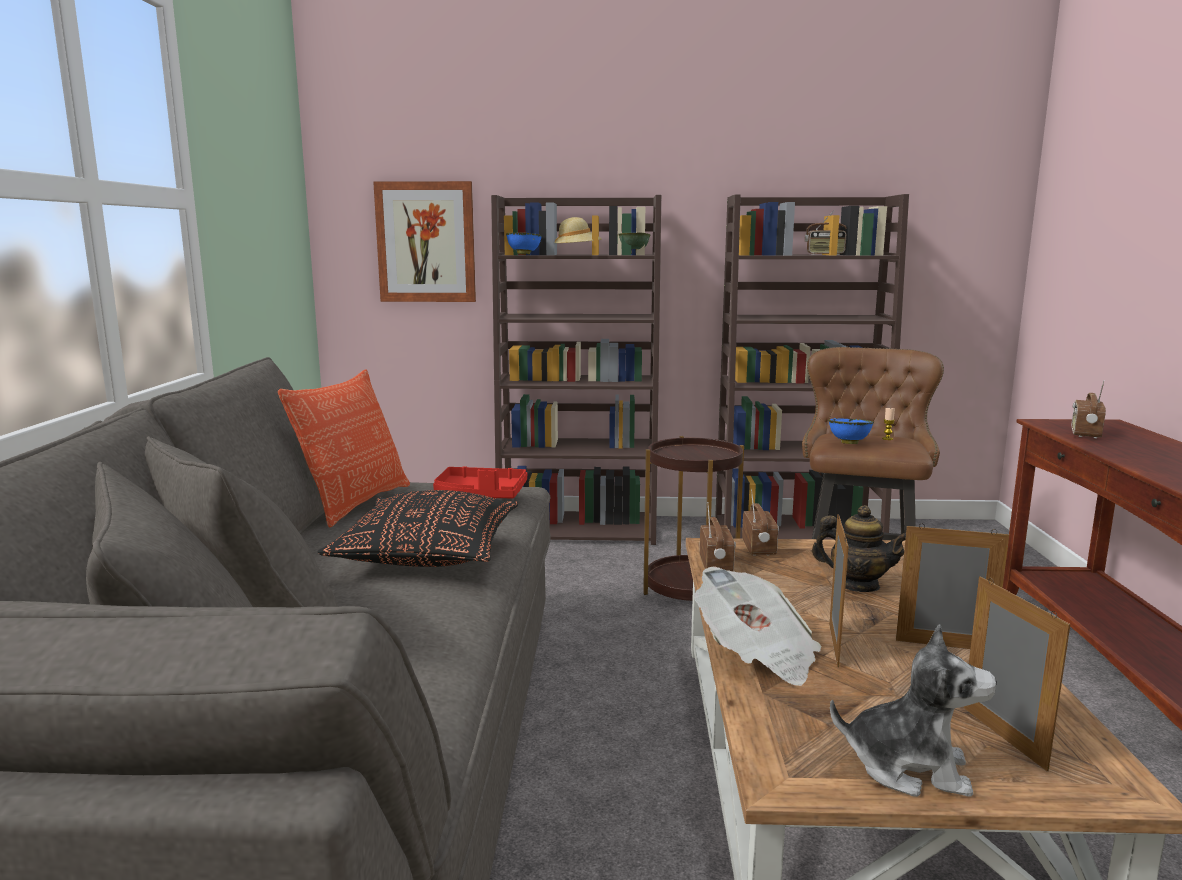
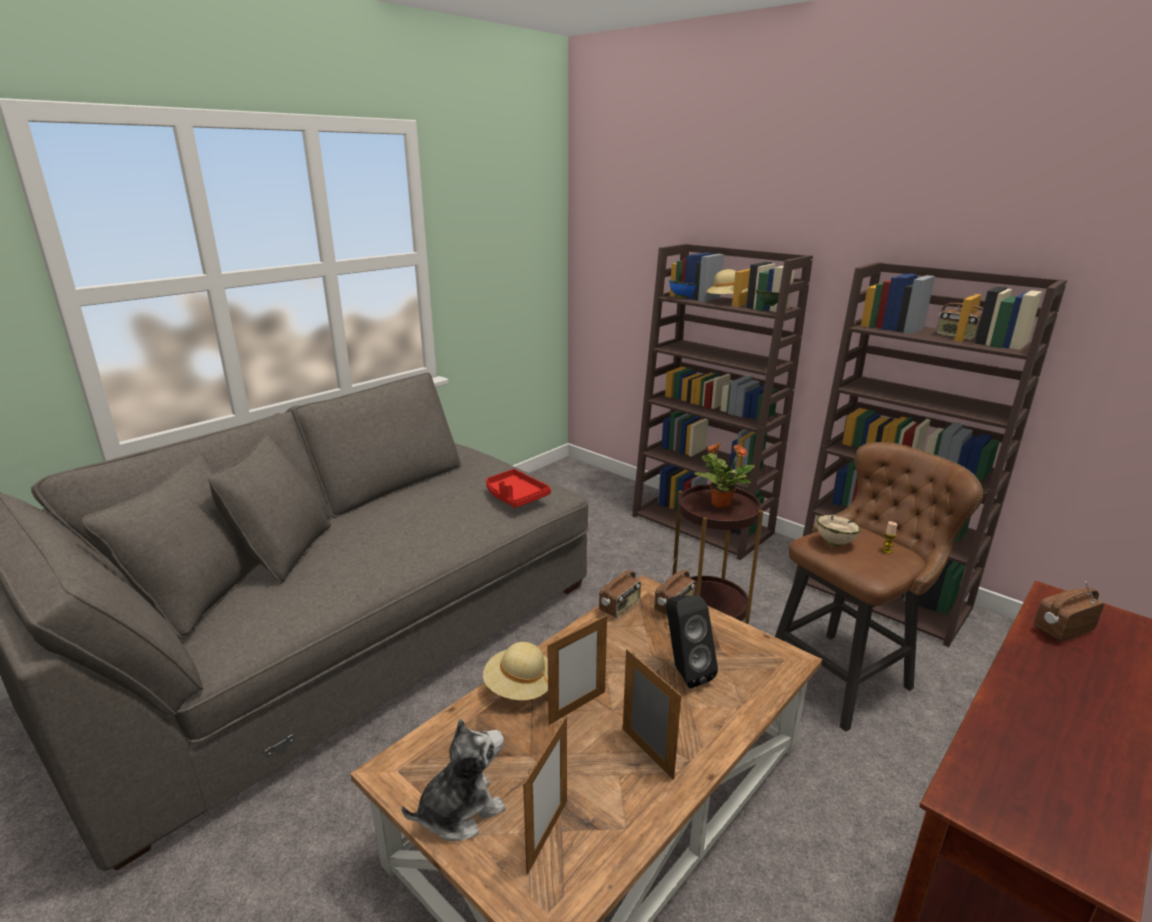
camera: 40 degrees right, 10 degrees up
orange pillow [278,369,410,528] -> none
black pillow [318,490,518,567] -> none
picture [373,181,476,302] -> none
newspaper [694,567,822,686] -> beige hat [483,642,548,700]
teapot [812,505,906,592] -> black speaker [666,595,718,688]
blue bowl [828,418,874,444] -> beige bowl [817,515,861,547]
plush toy [830,624,997,797] -> plush toy turned 90 degrees counterclockwise [402,718,506,841]
none -> potted plant [694,442,755,508]

